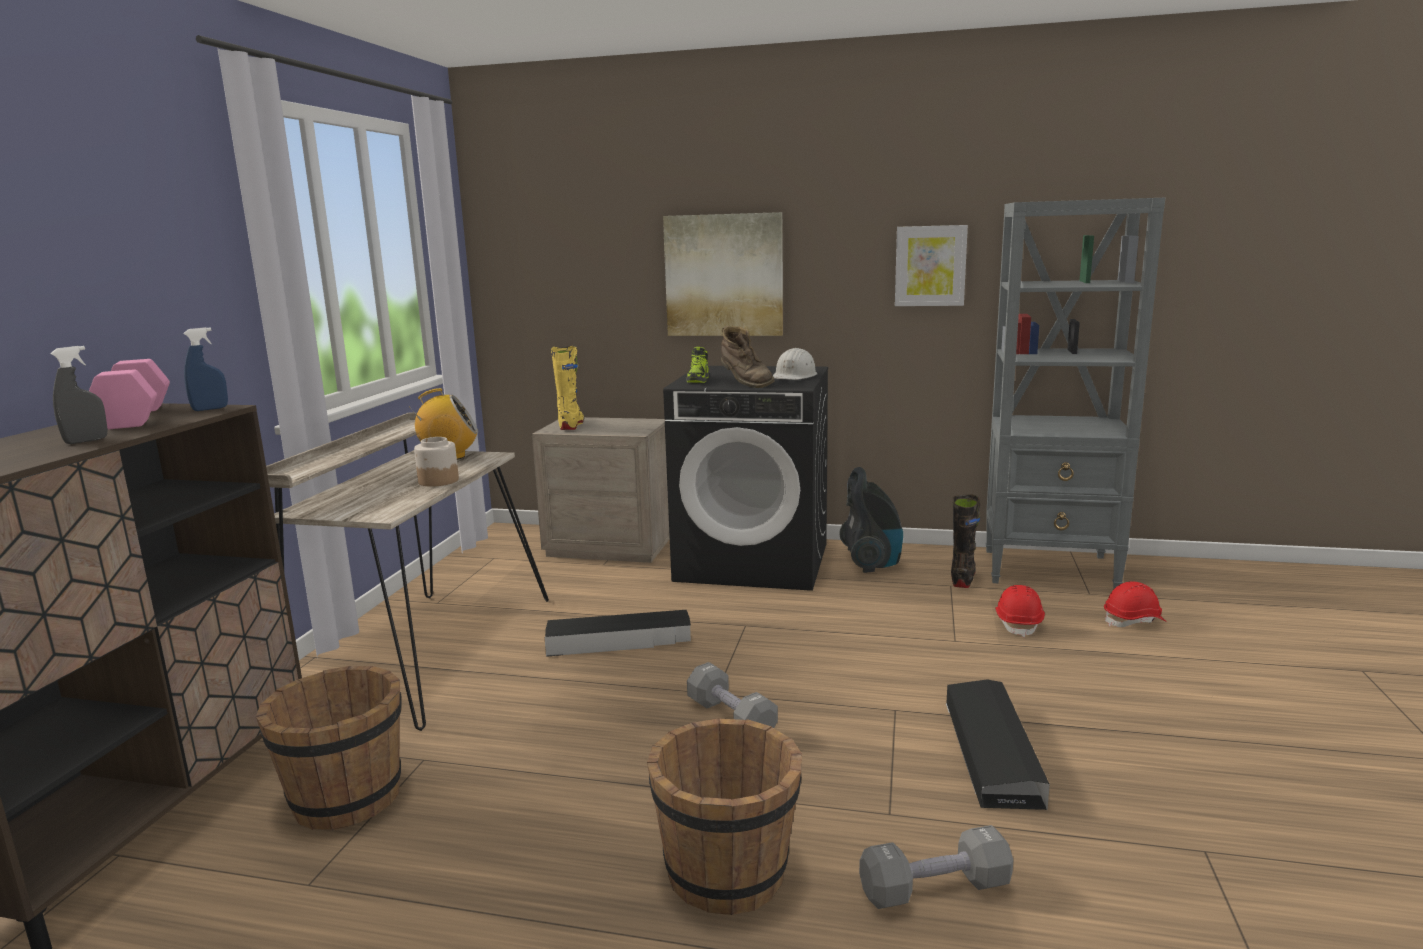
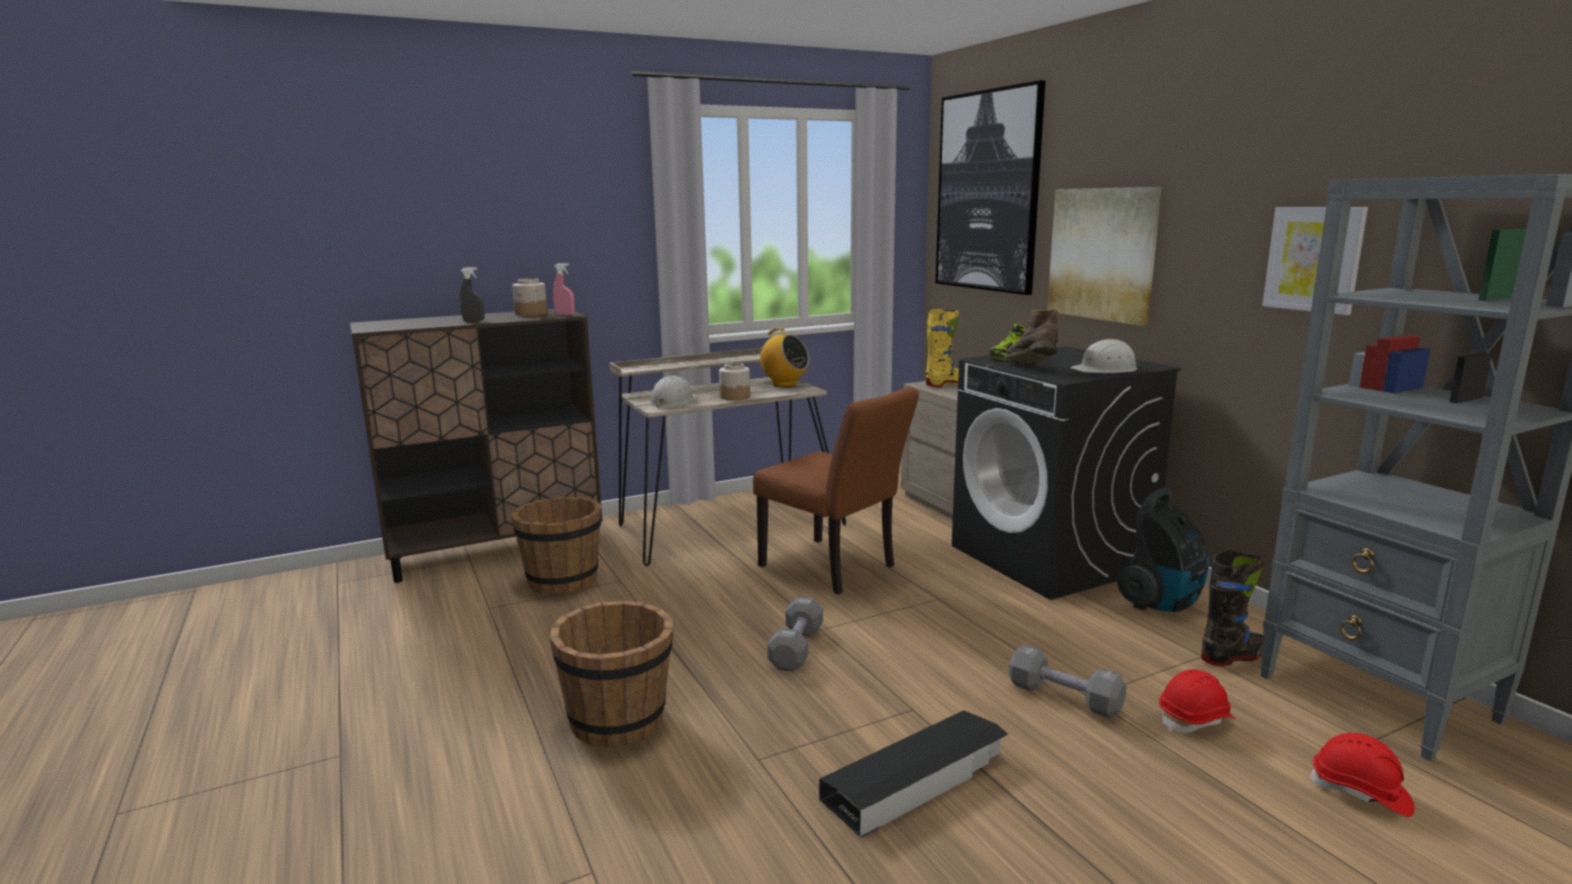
camera: 50 degrees right, 0 degrees up
pink dumbbell [89,359,170,429] -> jar [512,278,547,316]
blue spray bottle [183,327,228,411] -> pink spray bottle [553,263,575,315]
black storage box [545,610,691,657] -> brown chair [753,387,919,594]
brown boot [721,326,774,388] -> brown boot turned 150 degrees clockwise [1004,309,1059,364]
grey dumbbell [859,825,1013,909] -> grey dumbbell moved to [1009,644,1127,718]
none -> white hard hat [650,376,697,409]
none -> picture [936,80,1045,295]

